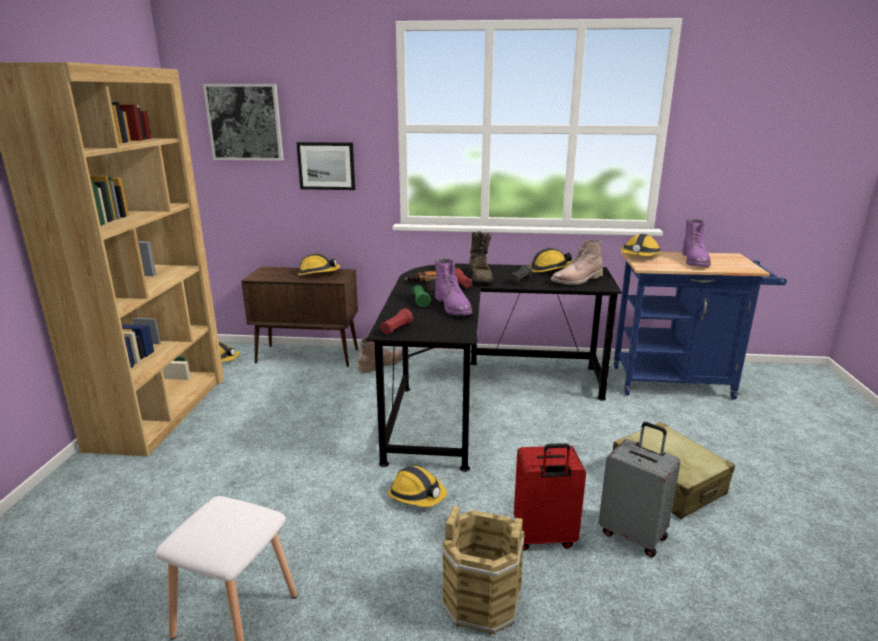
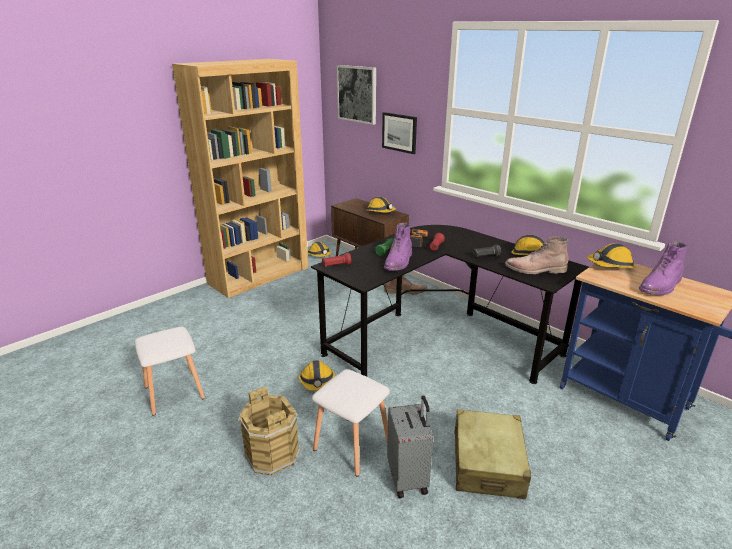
camera: 40 degrees right, 5 degrees up
brown boot [468,231,493,283] -> none
red suitcase [514,443,586,551] -> white stool [312,369,390,477]

